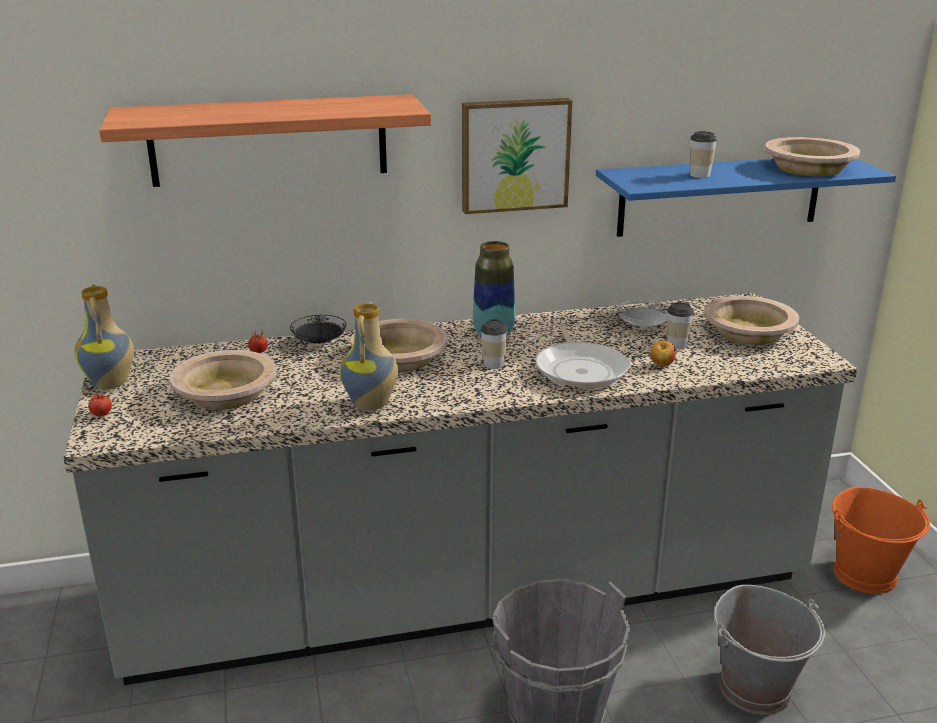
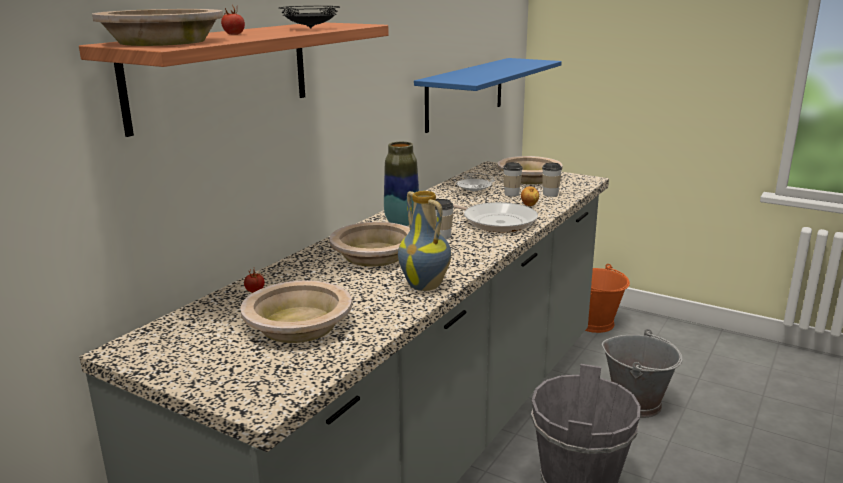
camera: 45 degrees left, 5 degrees down
vase [75,284,134,389] -> none
tomato [88,390,112,416] -> tomato moved to [221,4,245,35]
black plate [290,315,346,343] -> black plate moved to [279,6,340,29]
picture [462,98,572,214] -> none
cup [690,131,717,178] -> cup moved to [542,162,562,197]
beige bowl [765,137,860,176] -> beige bowl moved to [92,9,223,46]

